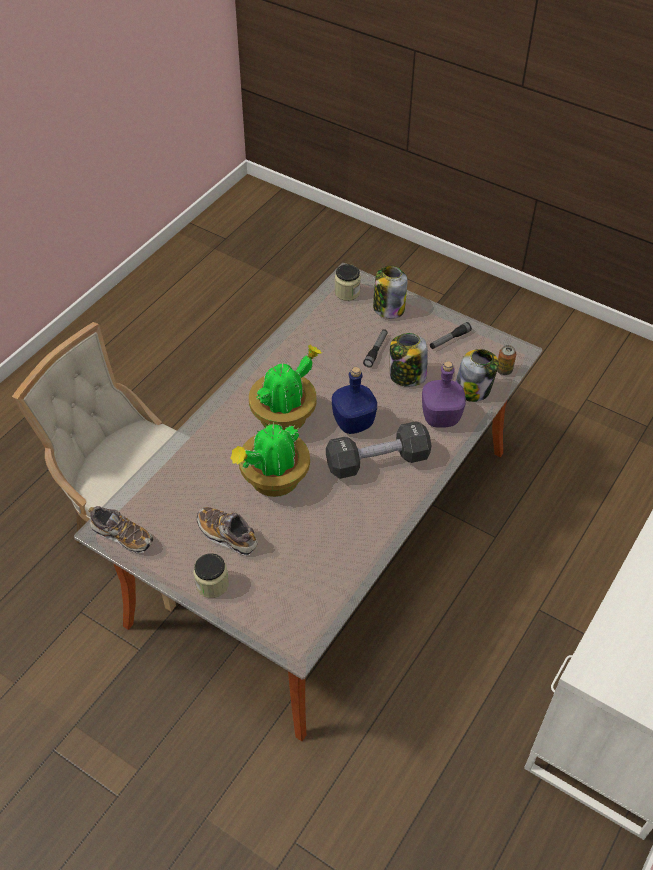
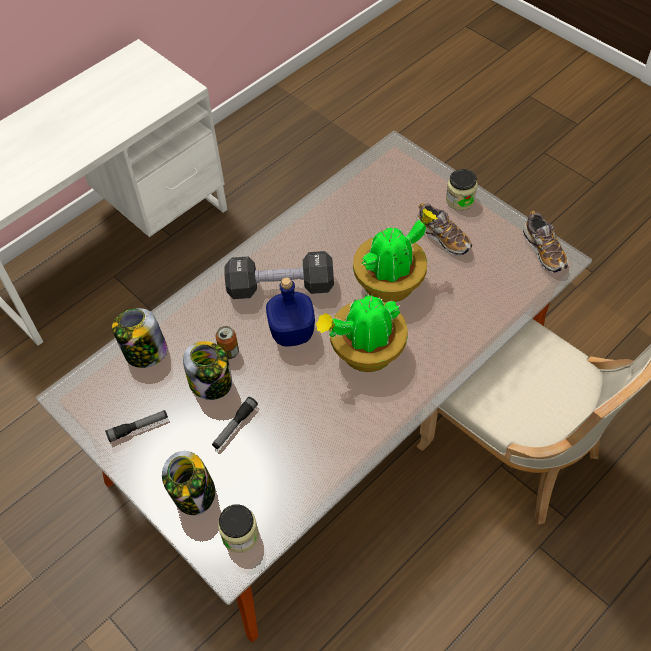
camera: 165 degrees left, 5 degrees up
shoe [89,506,153,553] -> shoe turned 150 degrees counterclockwise [523,211,568,273]
purple bottle [422,361,466,428] -> none
can [497,345,516,375] -> can moved to [216,326,239,359]

